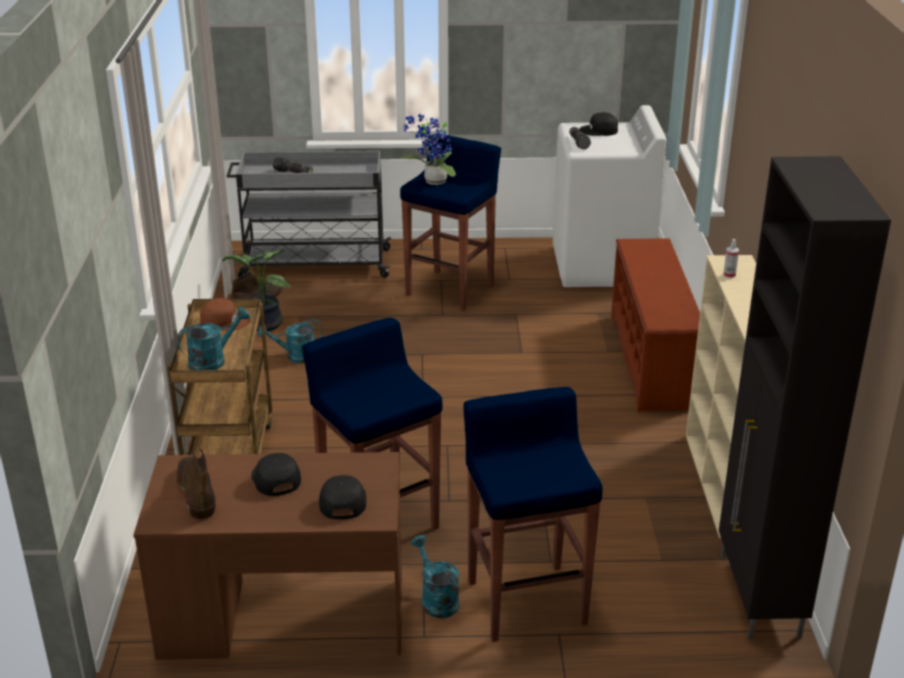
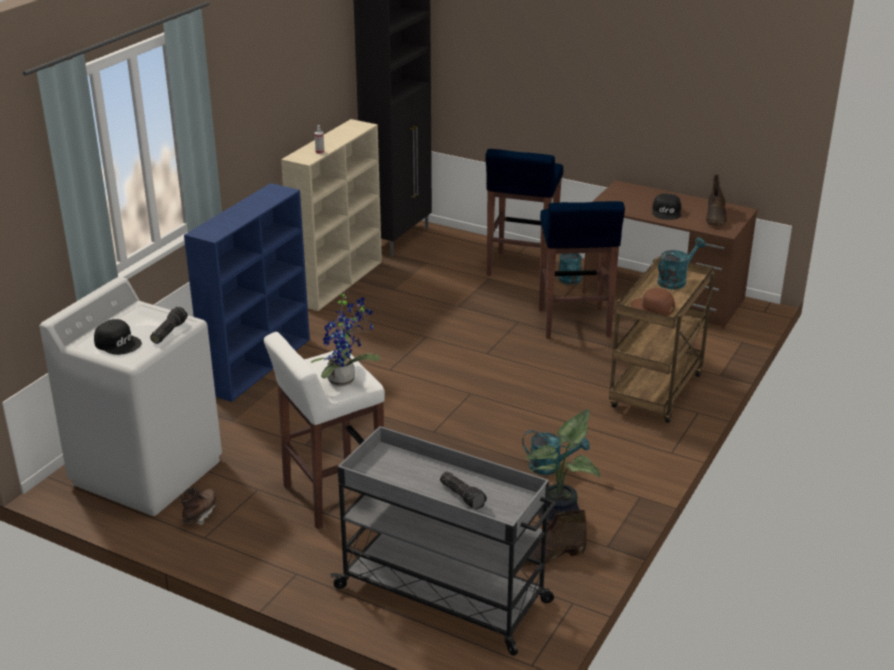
camera: 150 degrees left, 0 degrees up
turquoise watering can [177,307,250,370] -> turquoise watering can turned 150 degrees clockwise [658,237,706,289]
black cap [319,475,366,519] -> none
blue stool [400,134,501,311] -> white stool [264,332,385,529]
brown shoe rack [611,238,700,413] -> blue bookcase [184,183,310,402]
none -> brown boot [180,488,216,525]

